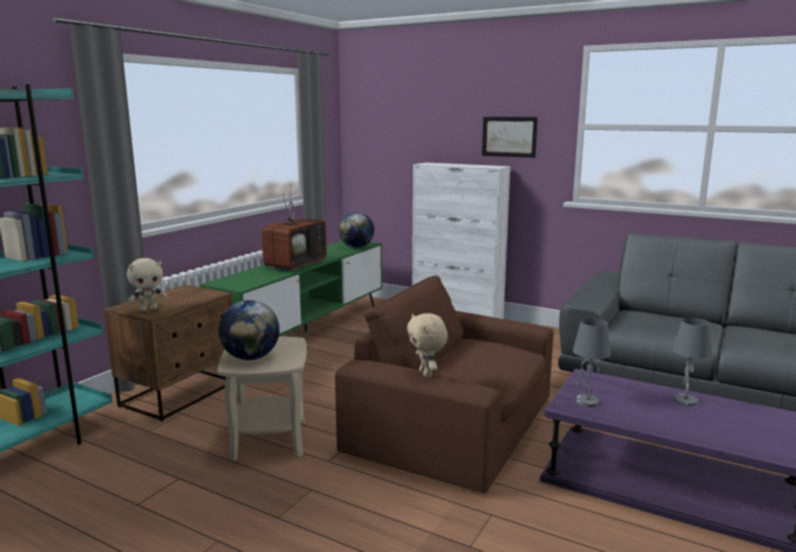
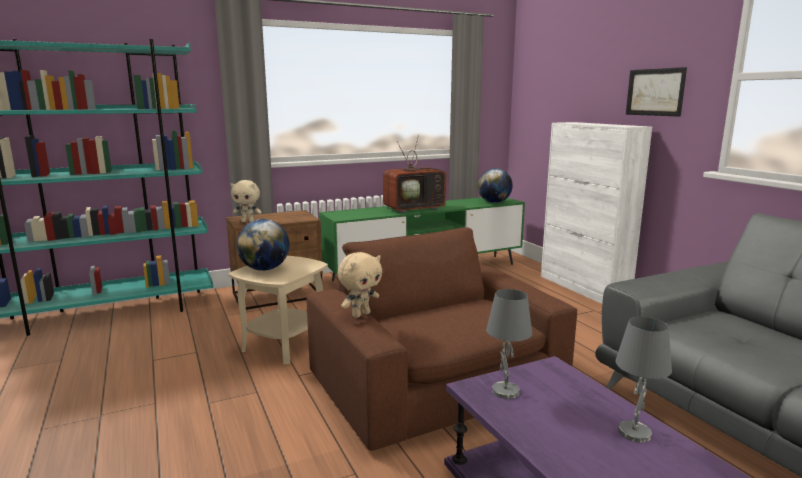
camera: 35 degrees right, 0 degrees up
beige plush toy [407,313,448,378] -> beige plush toy turned 150 degrees counterclockwise [337,252,382,318]

